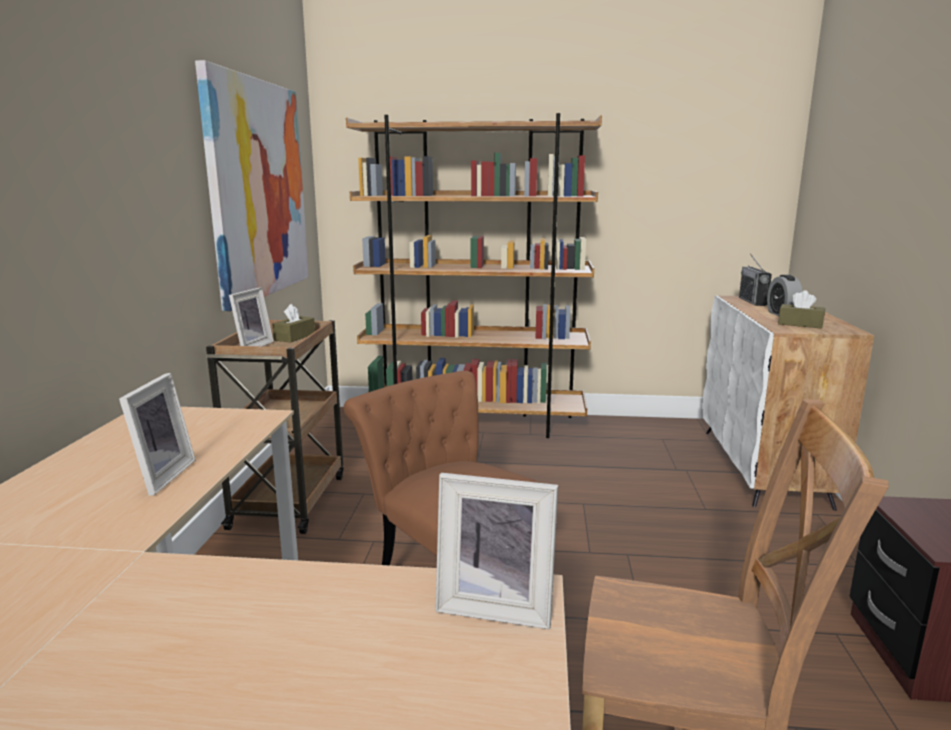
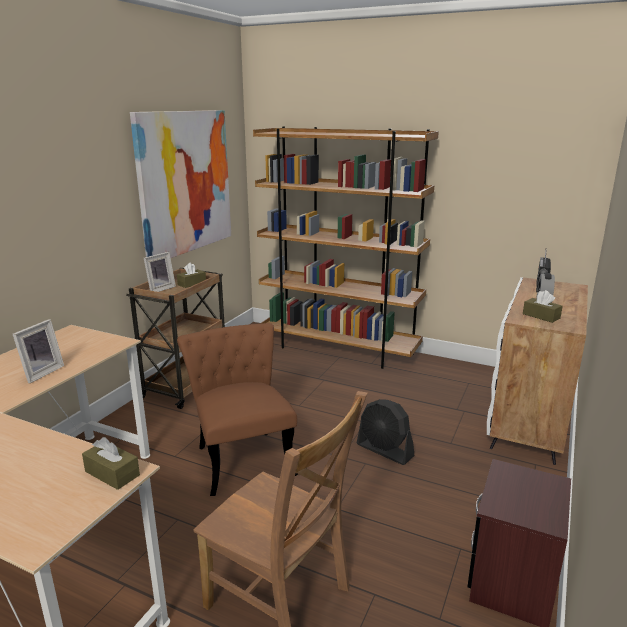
camera: 20 degrees right, 5 degrees up
picture frame [435,473,558,629] -> brown tissue box [82,437,140,490]
none -> black fan [357,399,414,465]

